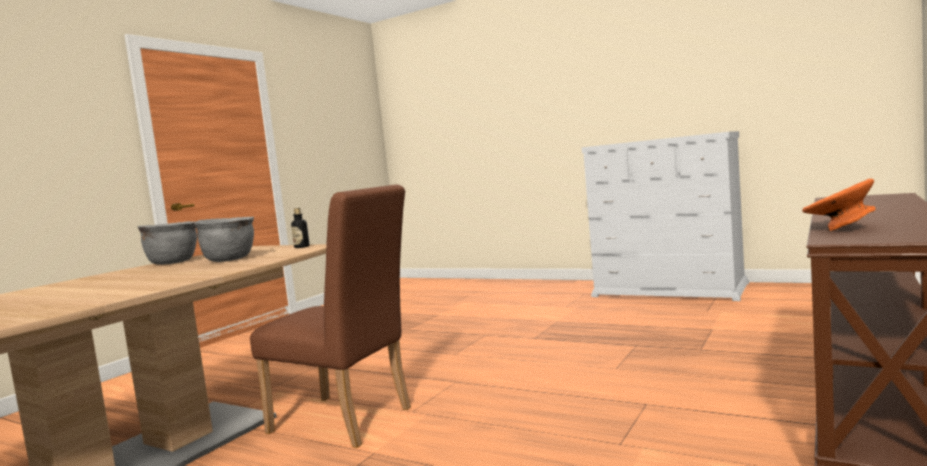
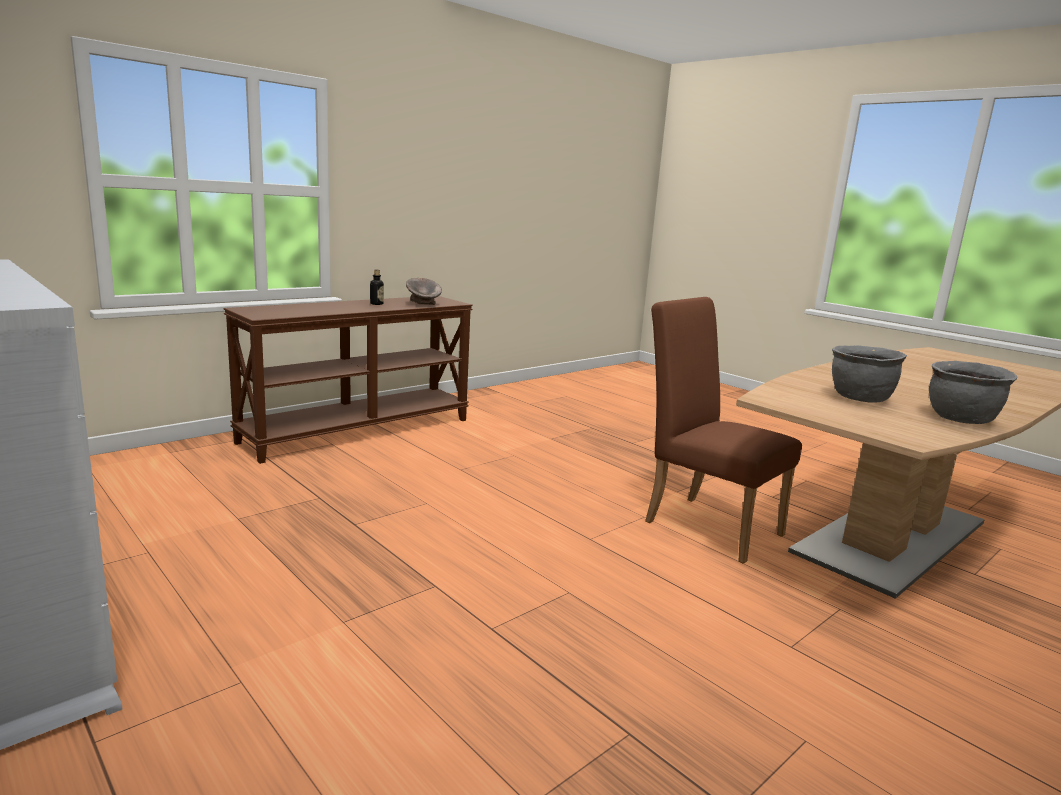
camera: 165 degrees left, 10 degrees up
bottle [291,208,310,248] -> bottle moved to [370,270,384,305]
orange bowl [802,179,876,231] -> grey bowl [406,278,442,305]

